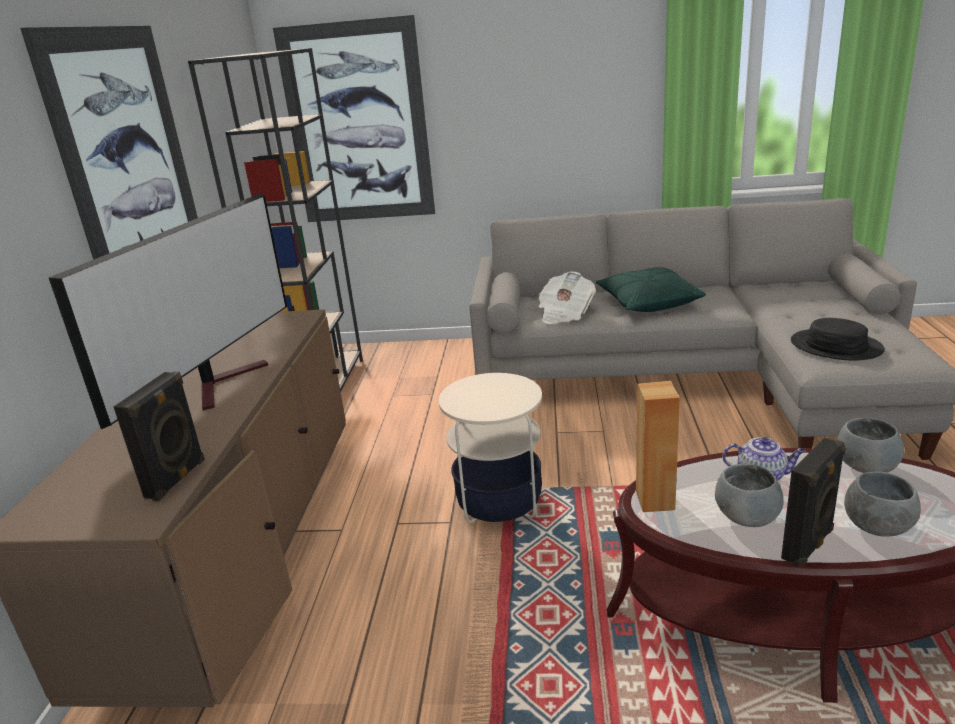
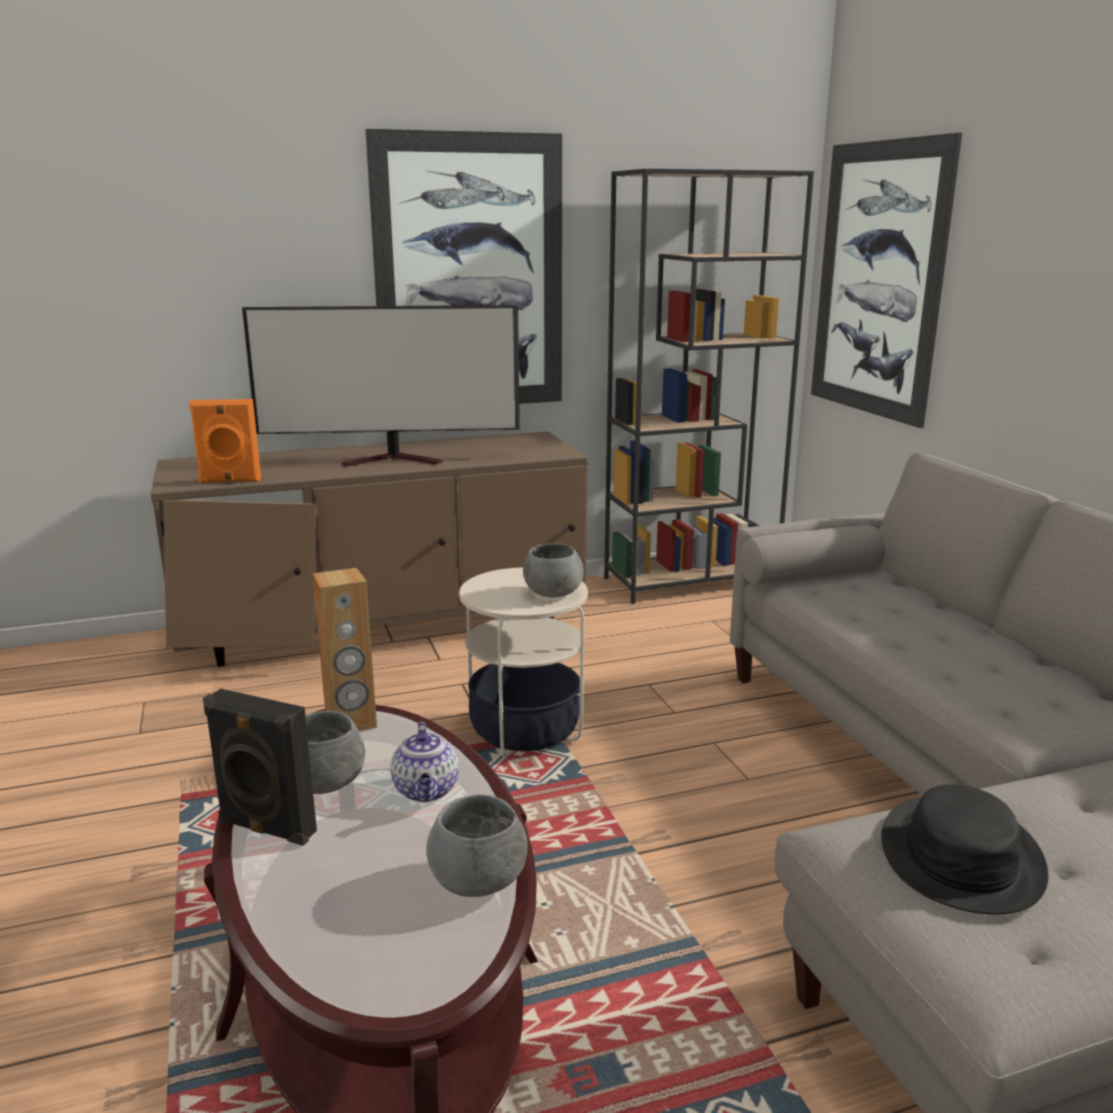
camera: 65 degrees right, 5 degrees down
black speaker [114,371,205,501] -> orange speaker [189,399,261,483]
newspaper [538,271,596,324] -> none
green pillow [596,267,706,312] -> none
grey bowl [844,471,921,537] -> grey bowl moved to [523,544,584,598]

